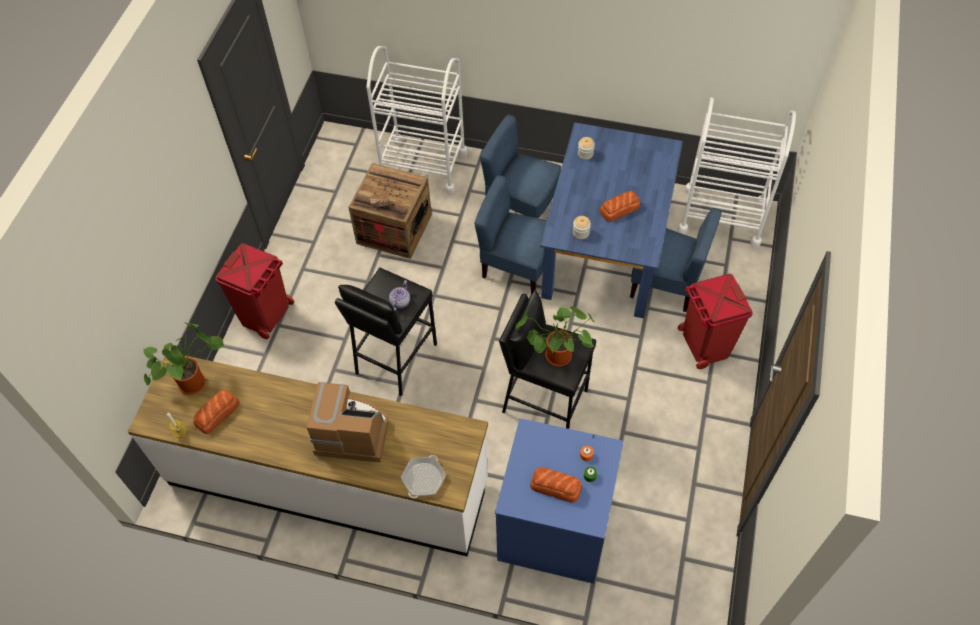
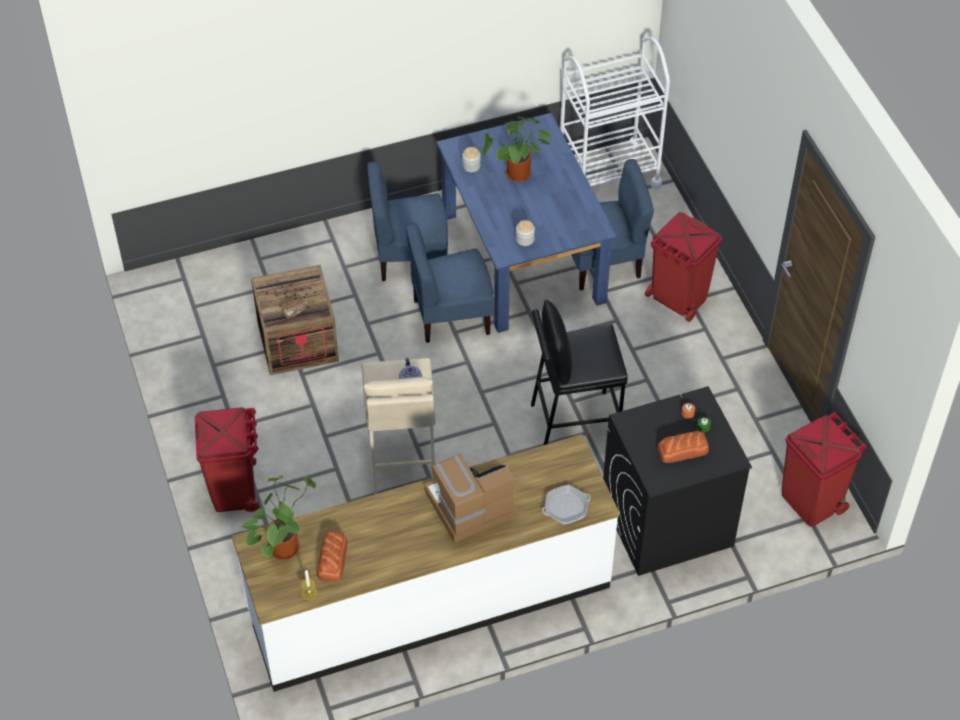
camera: 35 degrees left, 5 degrees down
black stool [335,268,437,396] -> beige stool [362,358,435,494]
white cart [366,46,468,194] -> none
frying pan [401,455,446,498] -> frying pan turned 105 degrees counterclockwise [542,485,591,524]
blue washing machine [495,418,624,584] -> black washing machine [603,386,752,576]
potted plant [515,306,595,367] -> potted plant moved to [482,117,553,182]
bread [599,191,640,222] -> none
none -> red trash can [782,412,867,527]

